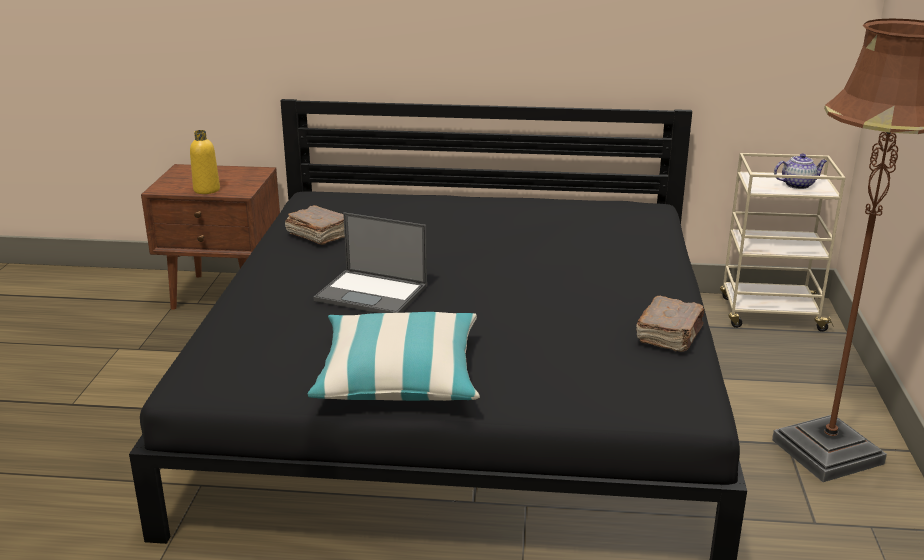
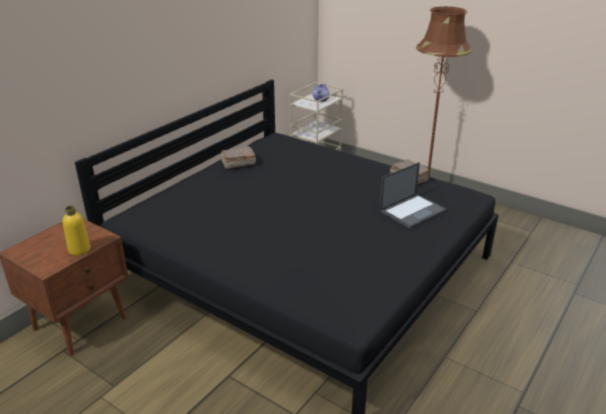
camera: 60 degrees left, 5 degrees up
brown book [285,205,345,245] -> brown book moved to [221,146,256,169]
pillow [308,312,480,401] -> none
laptop [313,212,427,313] -> laptop moved to [380,162,447,229]

